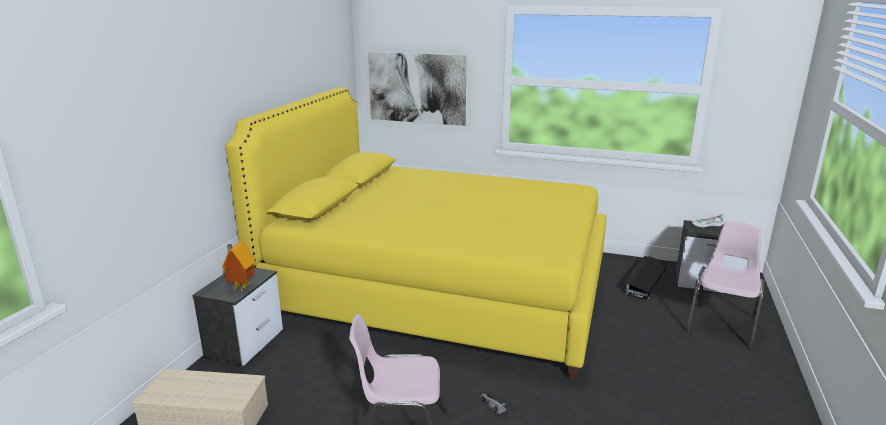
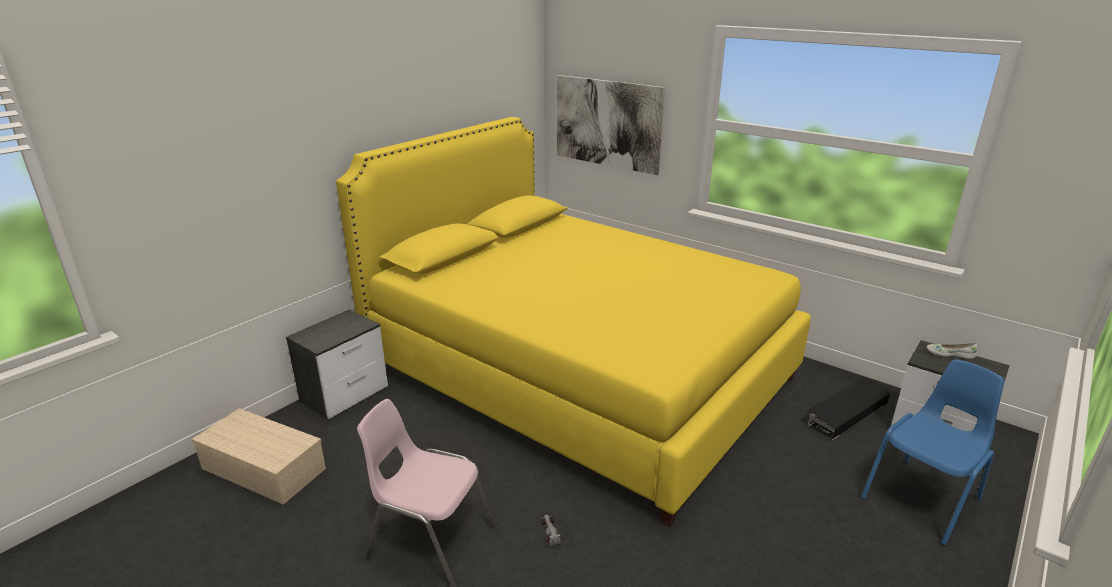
camera: 20 degrees right, 5 degrees up
toy house [222,241,255,291] -> none
pink chair [686,222,765,350] -> blue chair [861,359,1004,546]

